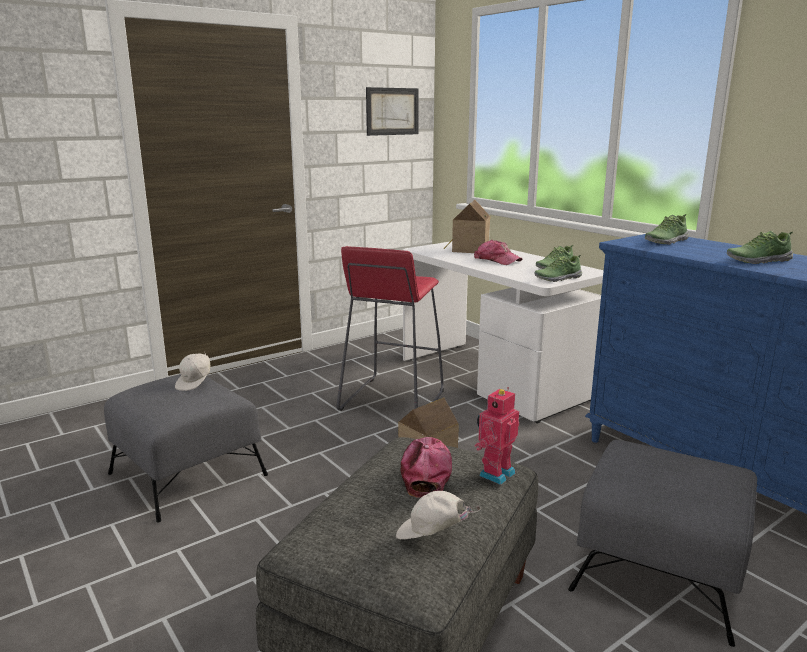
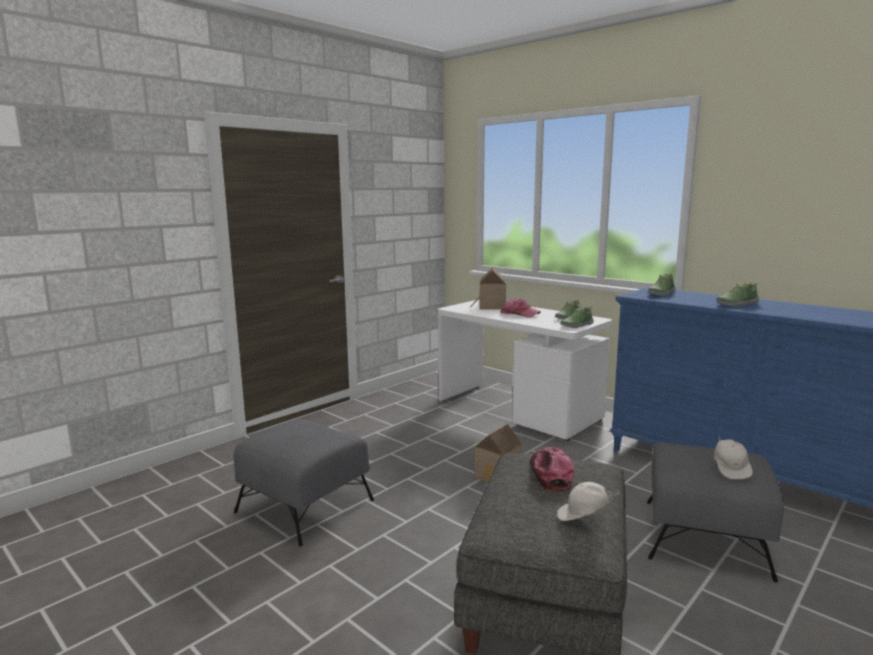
camera: 10 degrees left, 5 degrees down
white cap [175,353,211,391] -> white cap moved to [714,436,753,479]
red stool [337,246,444,411] -> none
picture [366,87,419,136] -> none
toy robot [475,387,519,485] -> none

